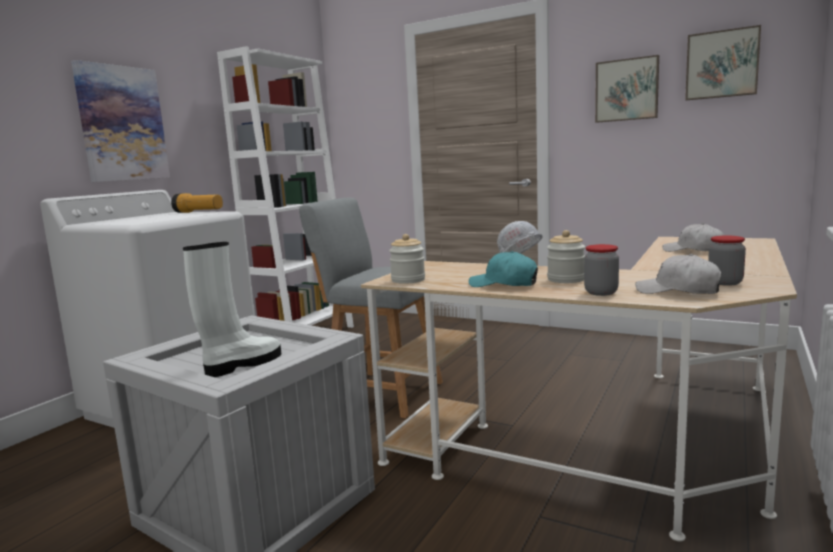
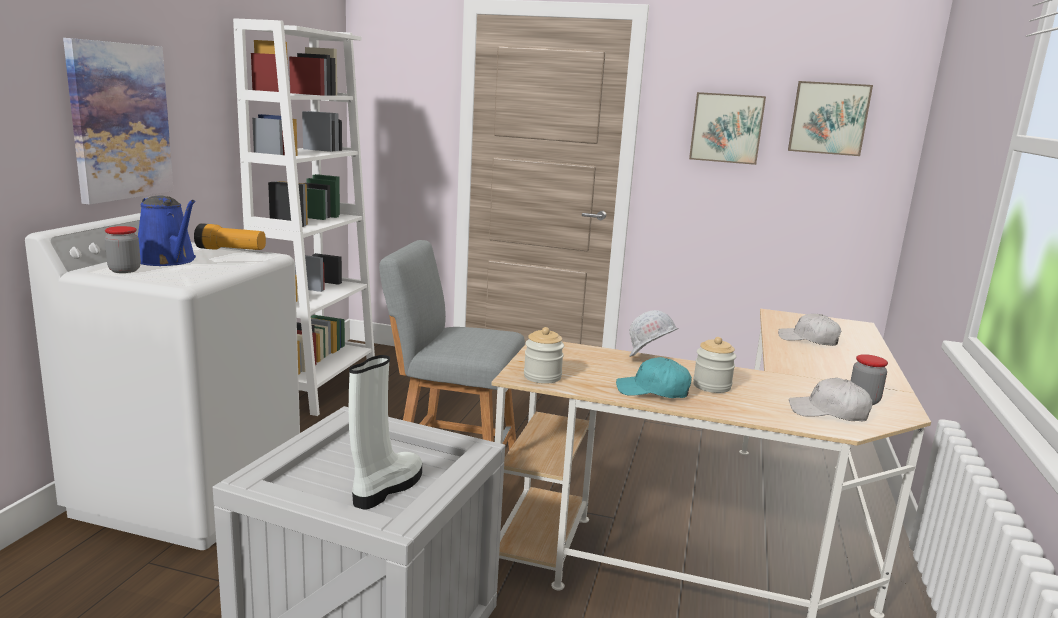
camera: 15 degrees left, 5 degrees up
jar [584,244,619,296] -> jar moved to [105,226,141,273]
none -> blue watering can [138,196,196,266]

